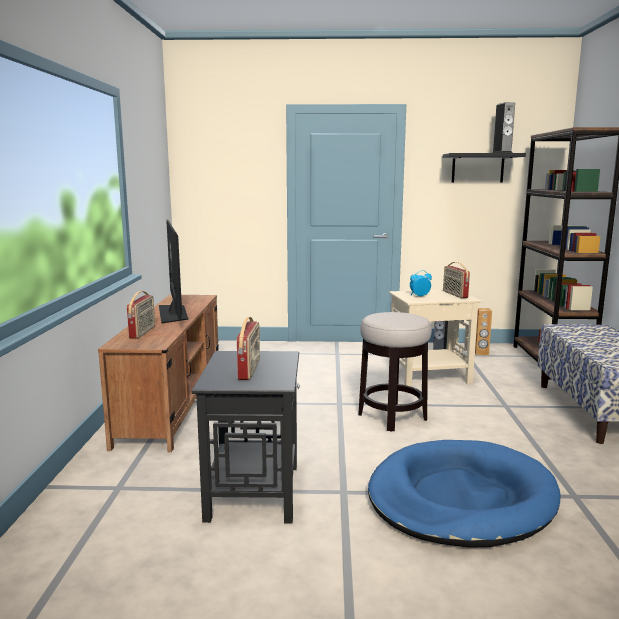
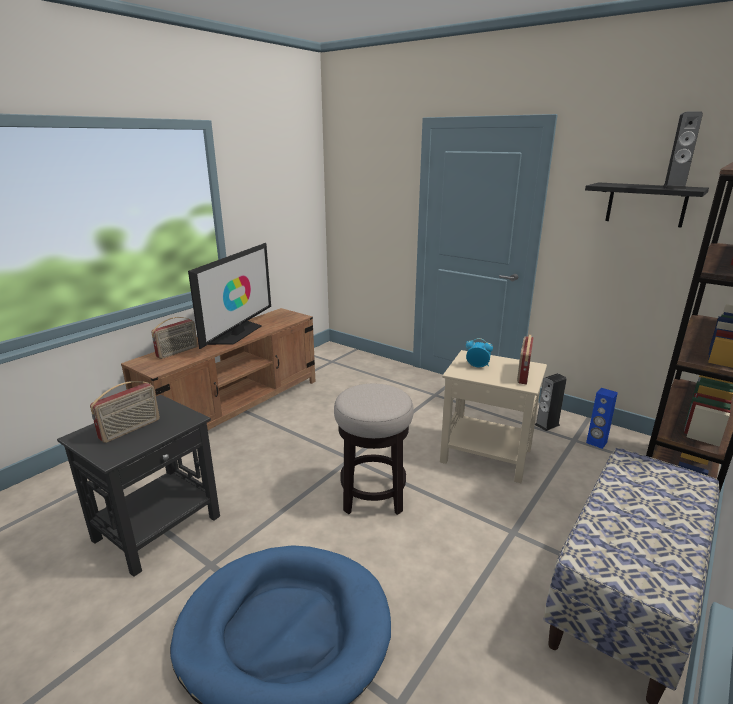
camera: 35 degrees right, 10 degrees up
brown speaker [475,308,492,356] -> blue speaker [586,388,618,449]

